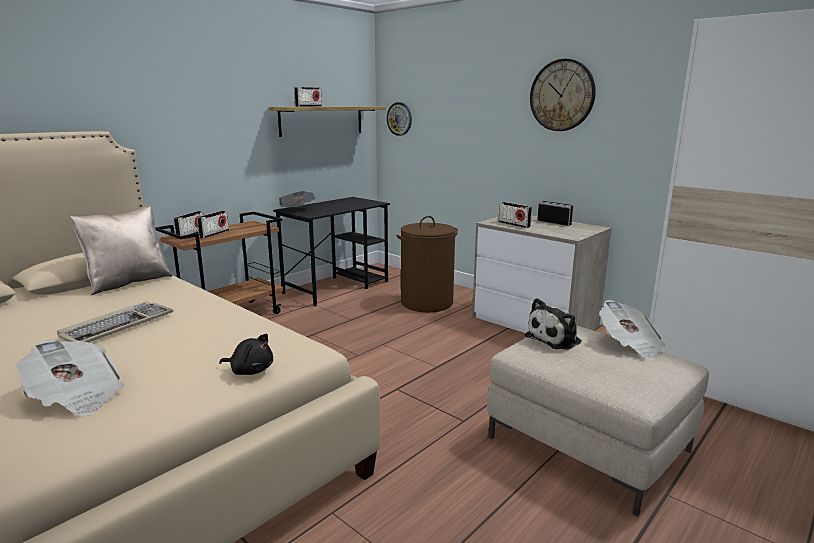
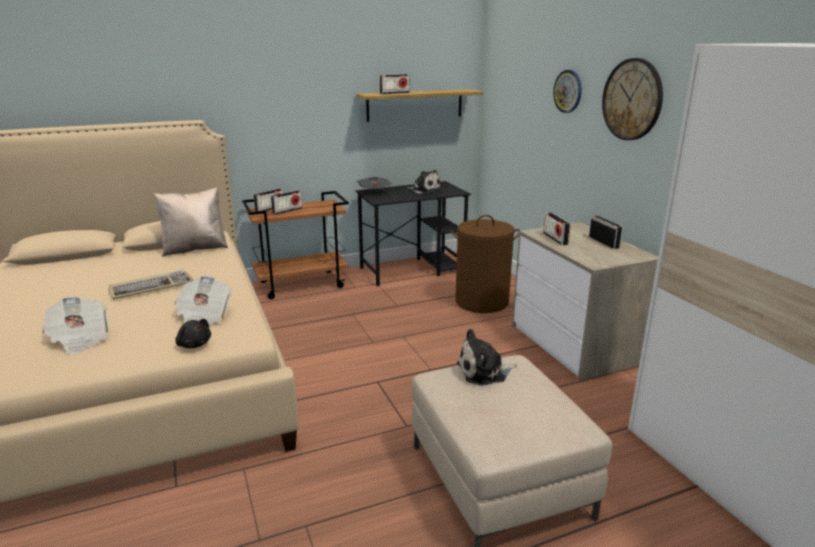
camera: 25 degrees right, 5 degrees up
wall clock [387,102,412,136] -> wall clock moved to [553,70,582,113]
newspaper [599,300,666,360] -> newspaper moved to [174,276,232,325]
none -> plush toy [408,170,441,194]

